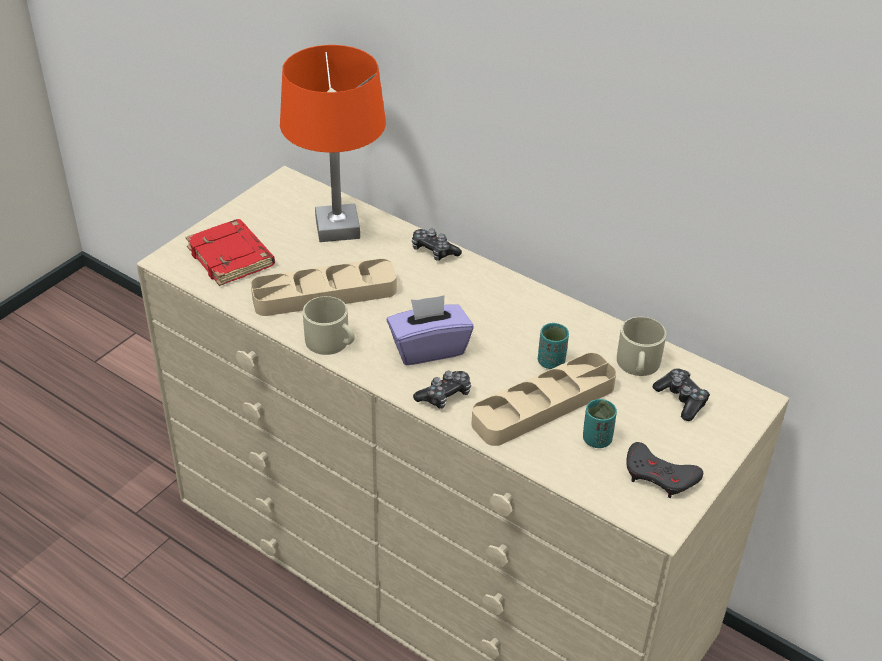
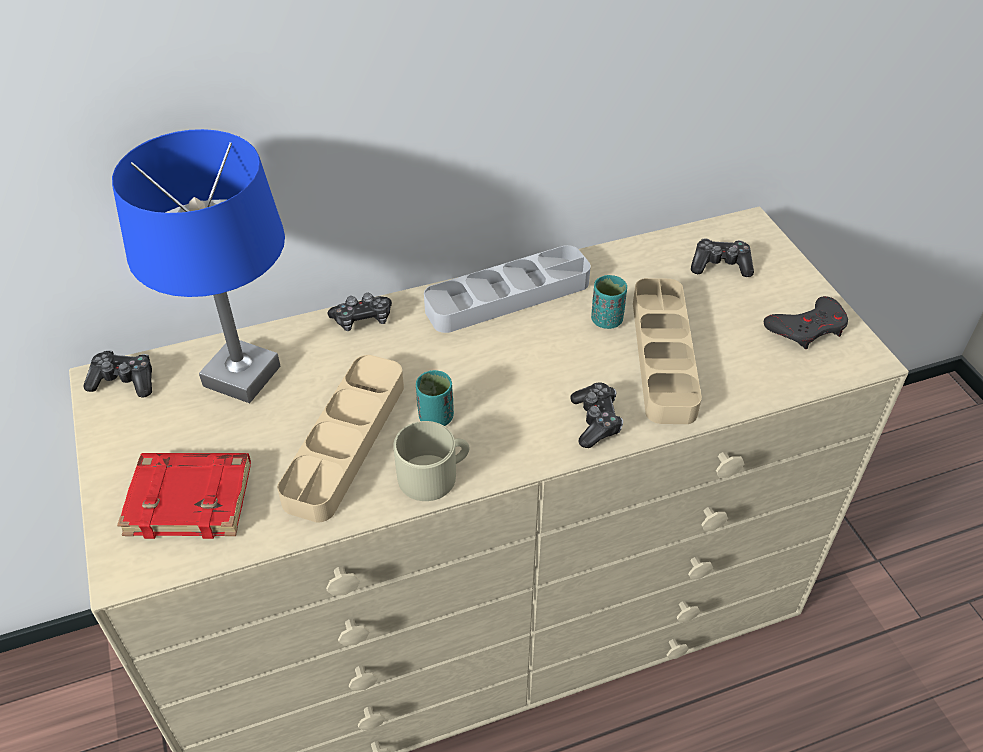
camera: 55 degrees left, 5 degrees up
orange table lamp [280,45,386,242] -> blue table lamp [112,129,285,403]
purple tissue box [386,295,474,365] -> none
turquoise cup [583,399,617,448] -> turquoise cup moved to [416,370,454,426]
beige mug [617,317,666,376] -> none
none -> game controller [84,350,152,398]
none -> grey tray [424,245,591,333]

